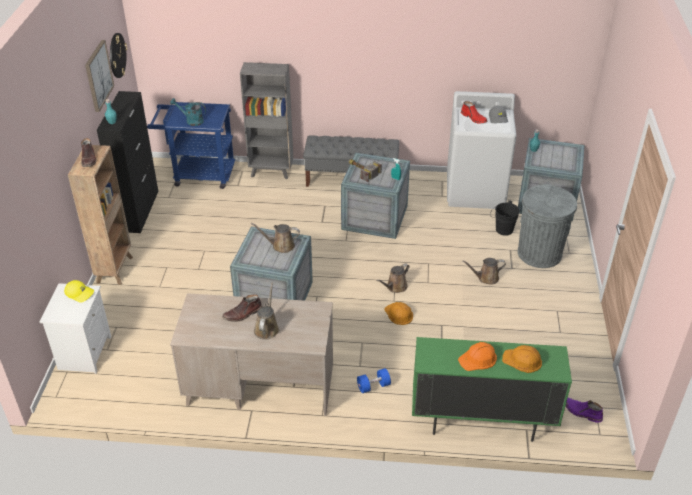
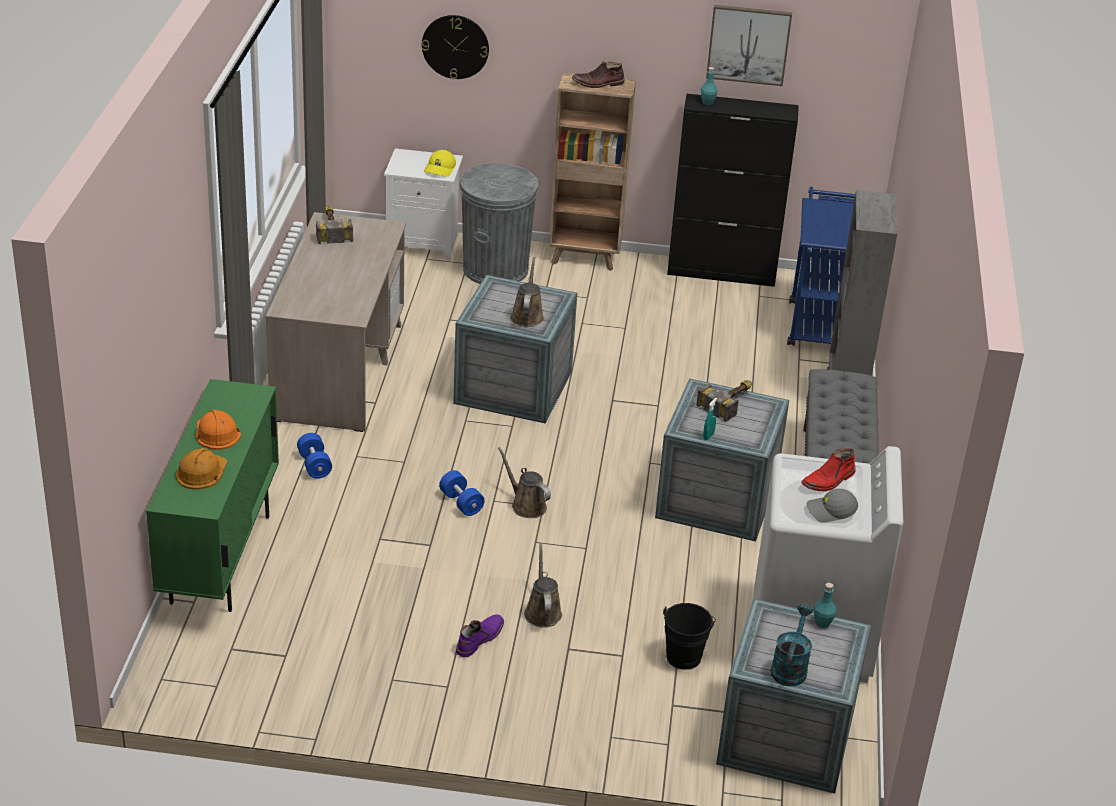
camera: 90 degrees right, 5 degrees down
wall clock [110,33,127,78] -> wall clock moved to [422,15,489,79]
turquoise watering can [170,98,206,126] -> turquoise watering can moved to [771,605,813,686]
brown boot [222,295,263,322] -> none
brown watering can [254,283,279,340] -> none
orange hard hat [384,302,413,325] -> blue dumbbell [439,470,485,516]
grey trash can [518,184,577,268] -> grey trash can moved to [459,163,539,284]
purple boot [566,398,603,423] -> purple boot moved to [456,614,504,657]
none -> hammer [316,206,353,244]

